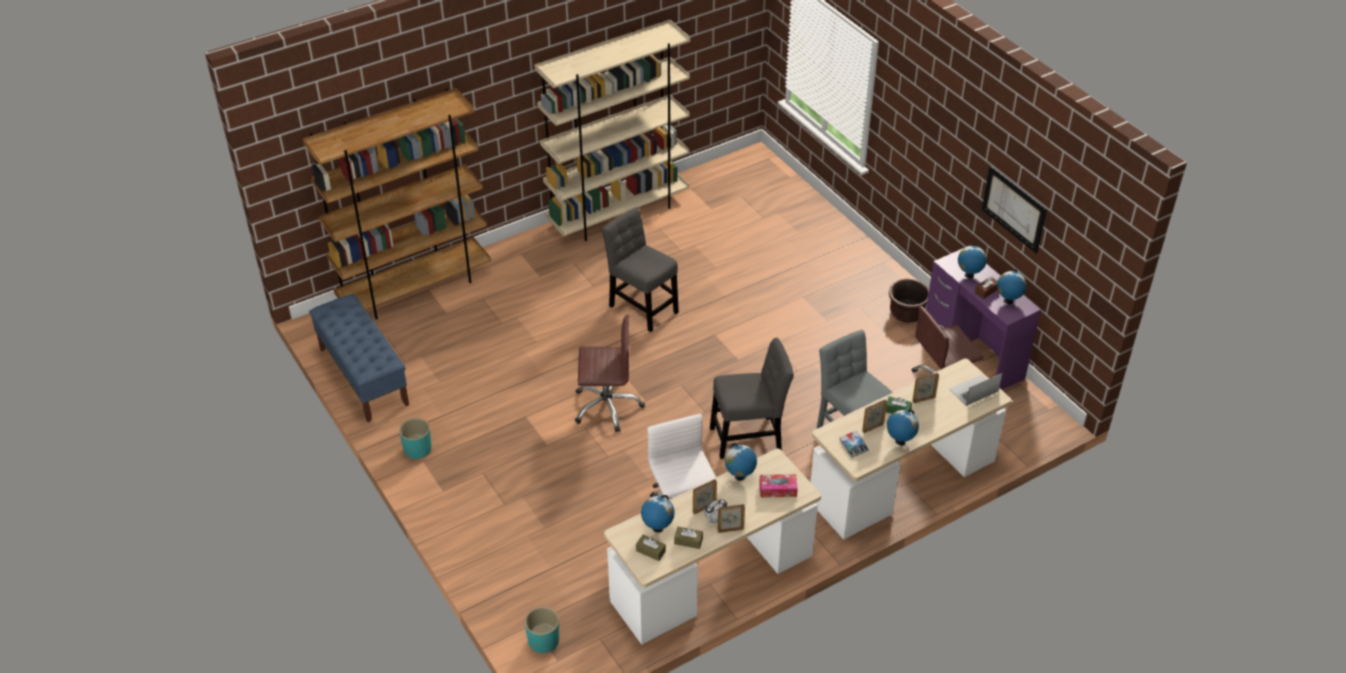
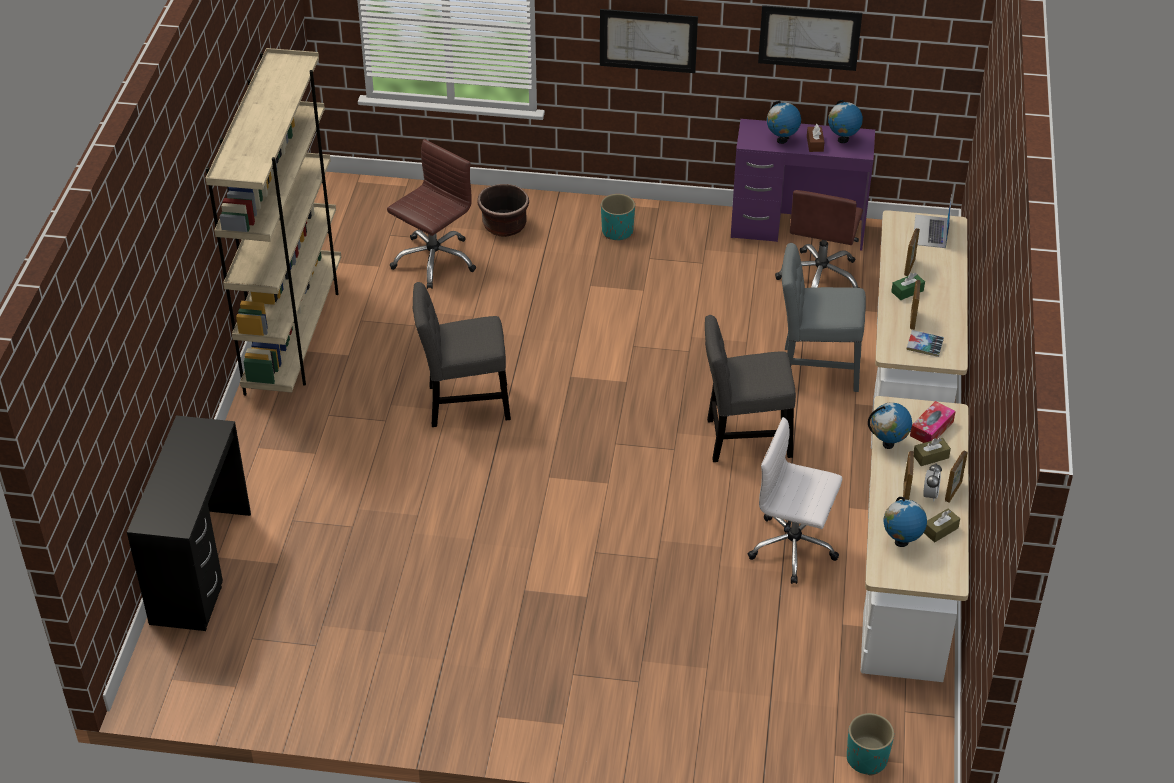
camera: 50 degrees left, 0 degrees up
brown bookcase [302,88,491,320] -> black desk [127,415,251,631]
blue bench [309,294,409,422] -> none
turquoise planter [399,418,432,460] -> turquoise planter moved to [601,194,635,240]
brown office chair [575,315,645,432] -> brown office chair moved to [387,139,476,289]
brown tissue box [636,535,666,561] -> brown tissue box moved to [914,438,951,466]
grey chair [710,338,794,459] -> grey chair turned 120 degrees counterclockwise [705,315,796,462]
globe [887,410,919,445] -> none
brown planter [889,279,929,323] -> brown planter moved to [477,184,529,237]
none -> picture [600,9,698,73]

